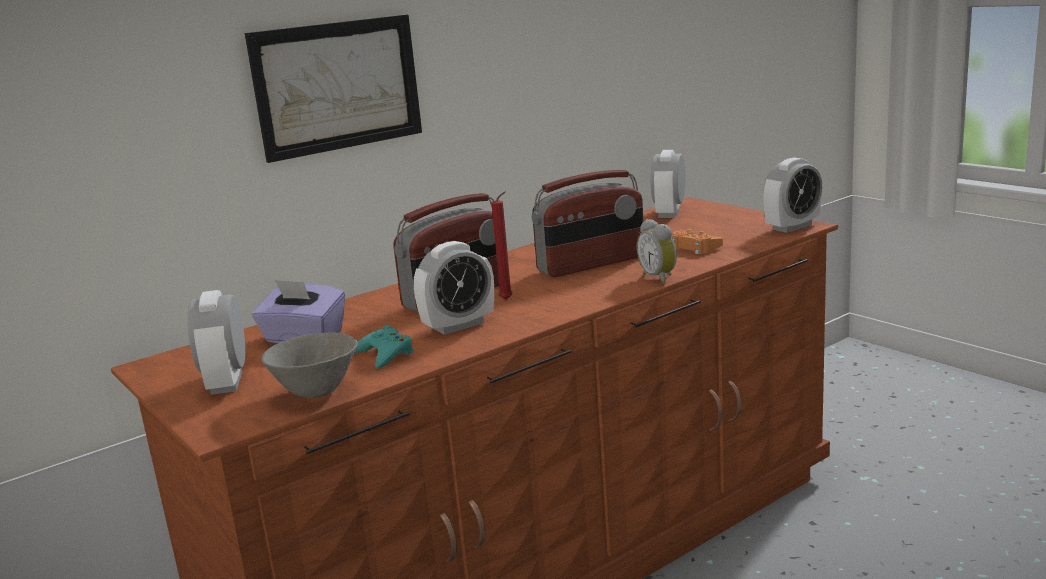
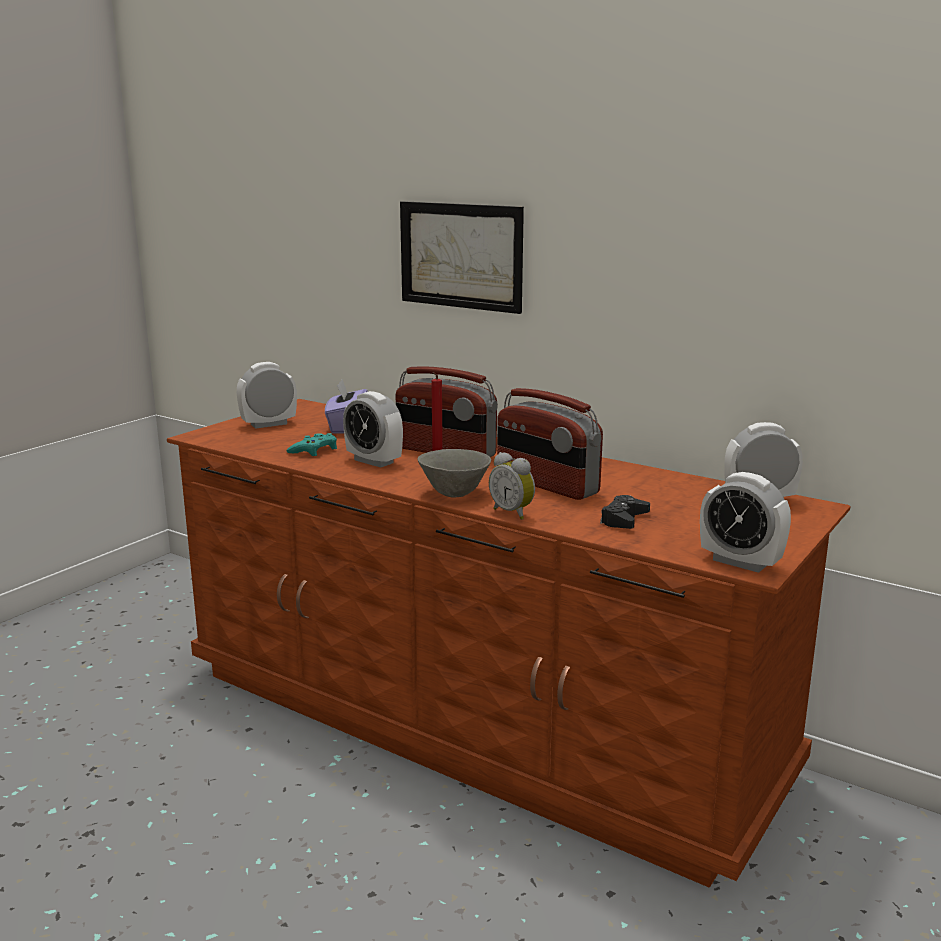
camera: 70 degrees right, 0 degrees up
grey bowl [262,332,358,398] -> grey bowl moved to [418,449,491,497]
alarm clock [637,219,677,284] -> alarm clock turned 90 degrees counterclockwise [489,452,535,520]
orange game controller [672,229,723,254] -> black game controller [600,495,650,529]

